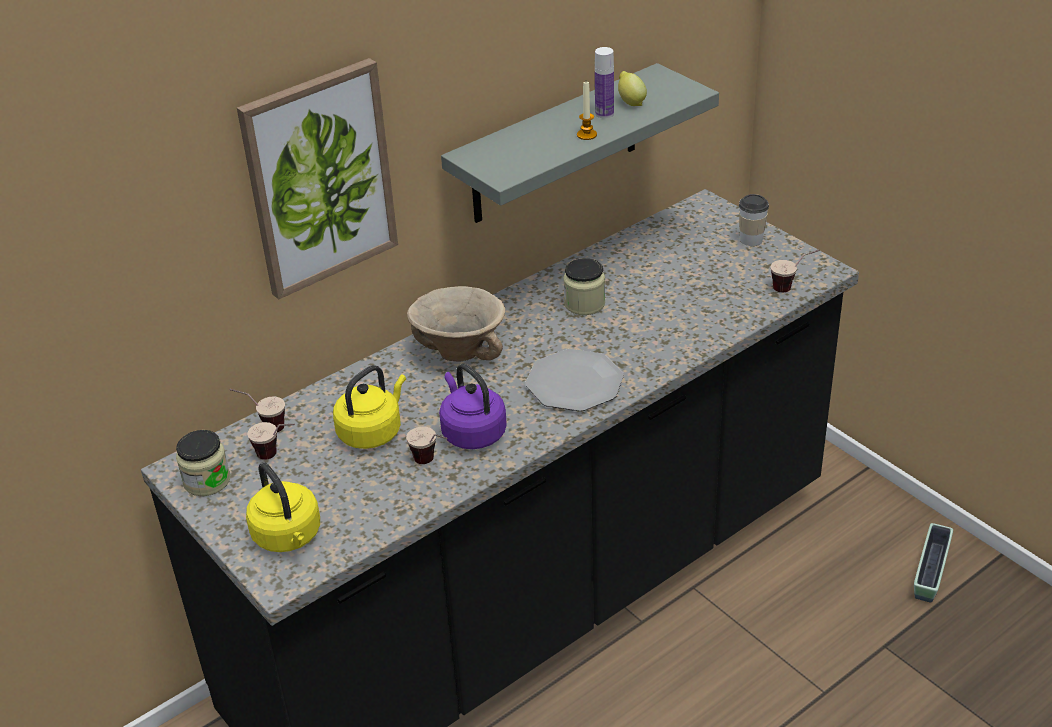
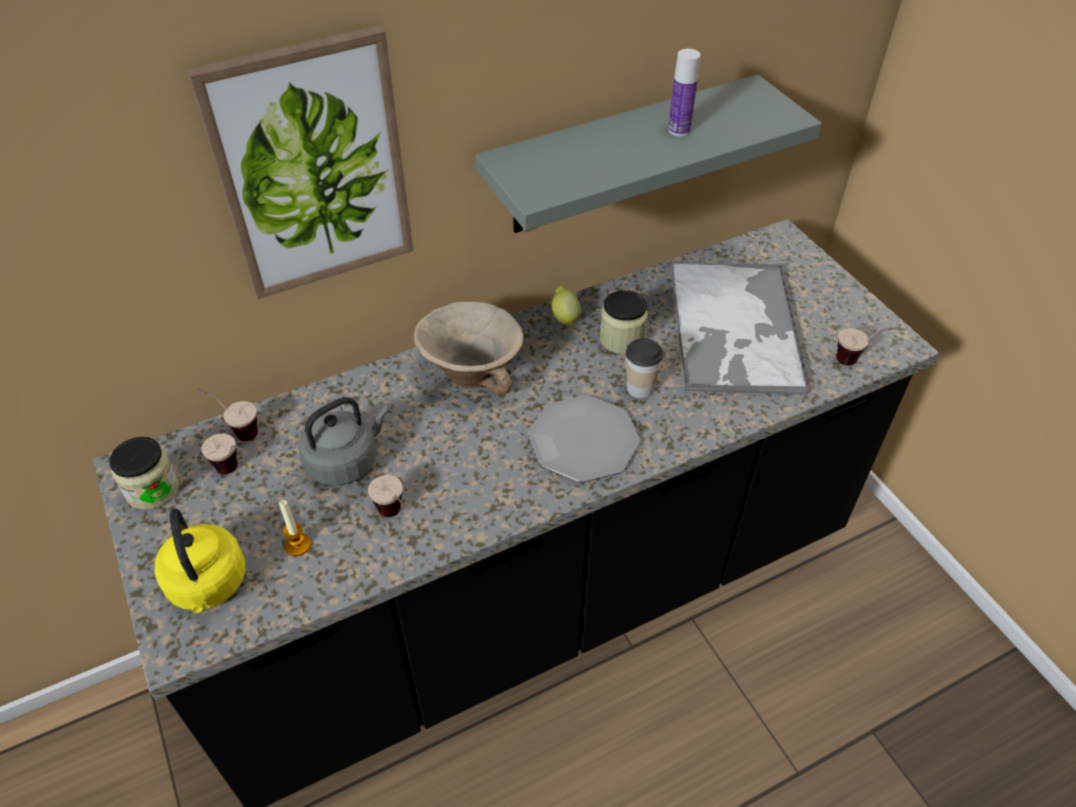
camera: 10 degrees right, 10 degrees up
yellow kettle [333,365,406,449] -> grey kettle [298,397,389,486]
purple kettle [439,363,507,449] -> none
candle [577,82,597,140] -> candle moved to [279,500,311,556]
lemon [618,71,647,106] -> lemon moved to [552,285,581,326]
cup [739,194,769,246] -> cup moved to [626,338,663,398]
planter [914,523,953,603] -> none
none -> tray [670,263,810,396]

